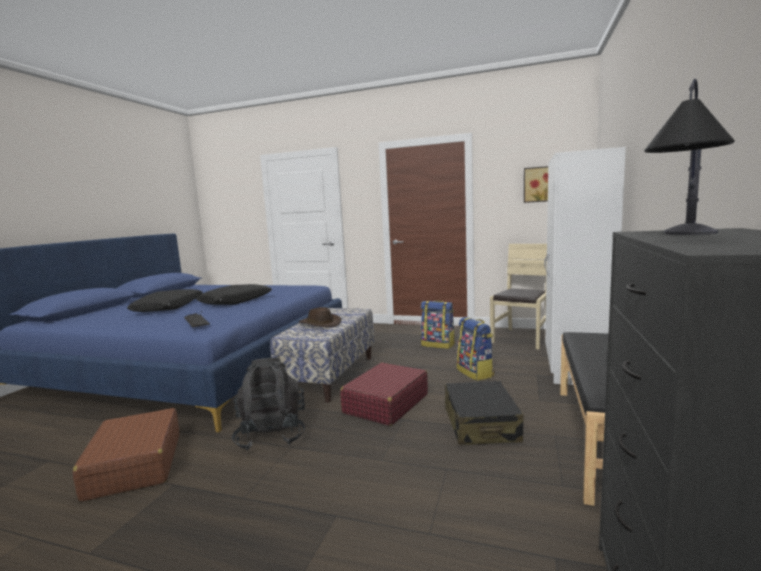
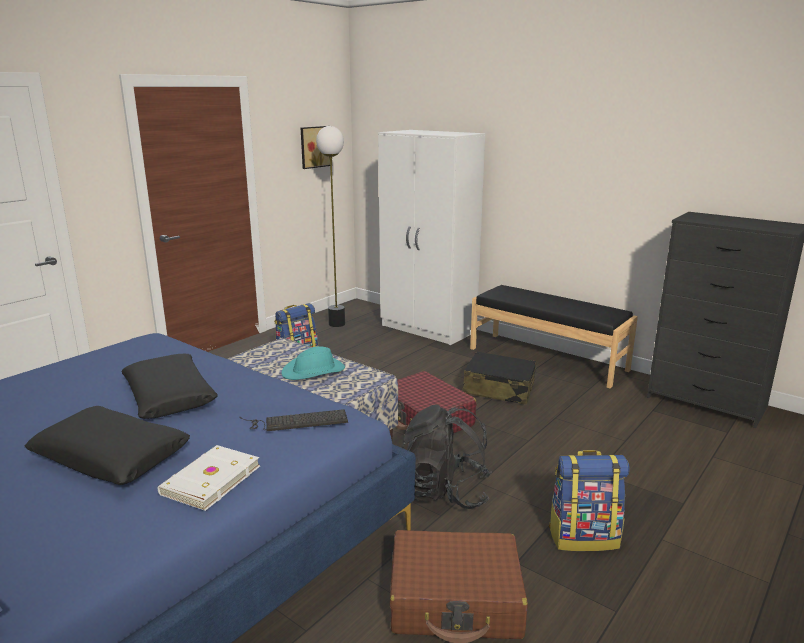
camera: 70 degrees left, 10 degrees up
brown hat [299,307,341,327] -> turquoise hat [281,346,345,380]
backpack [457,317,495,381] -> backpack moved to [549,450,630,551]
beige chair [490,244,547,350] -> floor lamp [316,126,345,327]
table lamp [644,79,735,235] -> none
none -> white book [158,445,260,511]

